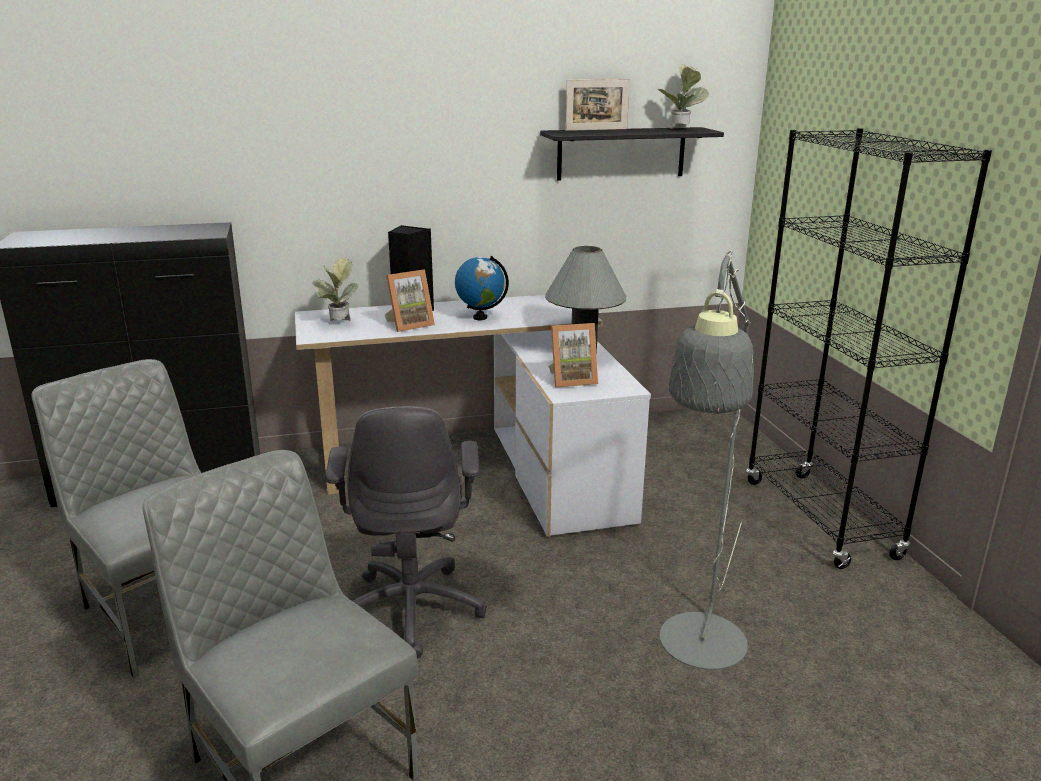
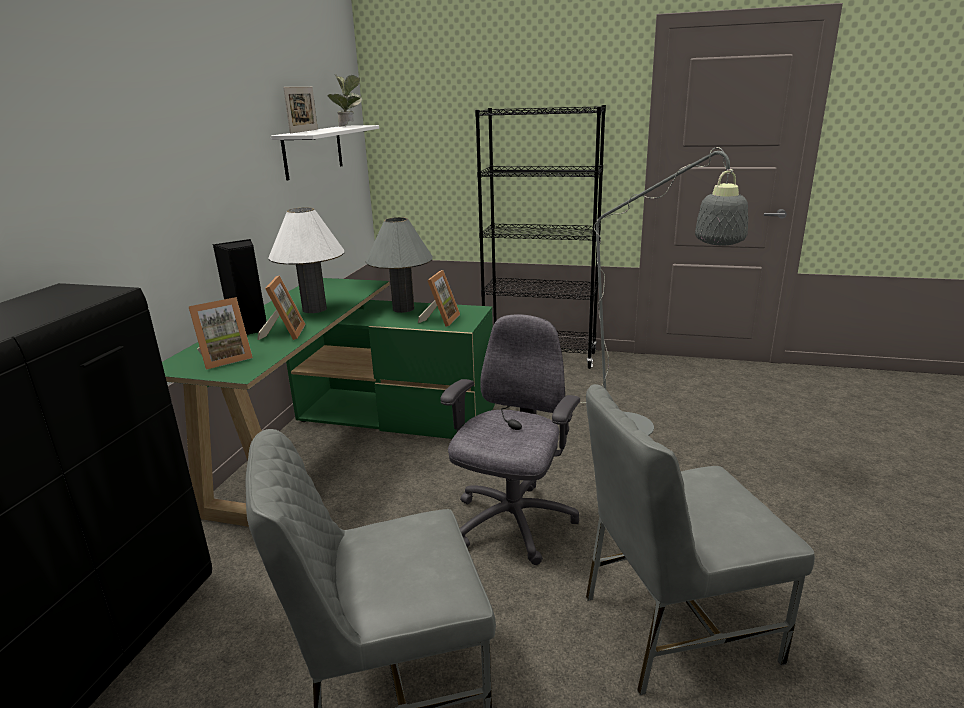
camera: 60 degrees left, 0 degrees up
white desk [295,295,651,537] -> green desk [162,278,495,527]
potted plant [312,258,358,322] -> picture frame [189,297,253,370]
grey office chair [326,406,487,659] -> grey office chair turned 90 degrees counterclockwise [441,315,580,565]
globe [455,256,509,320] -> white table lamp [268,207,345,313]
black shelf [540,127,724,181] -> white shelf [271,125,379,180]

